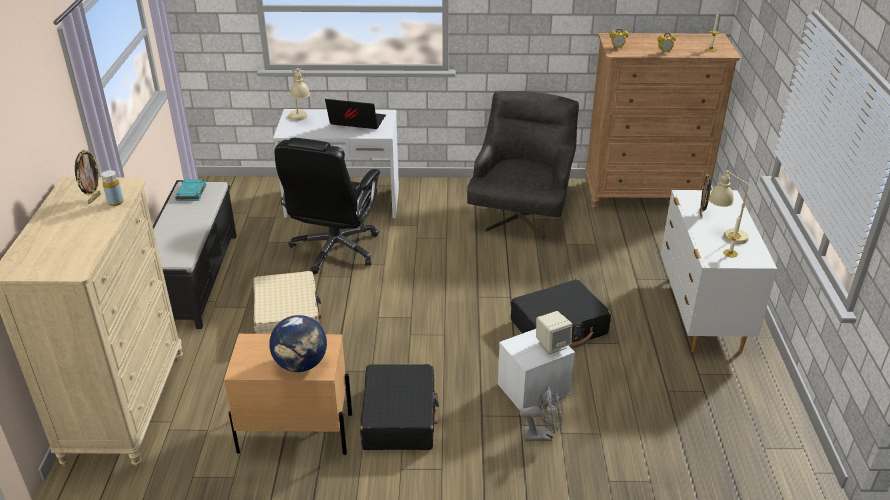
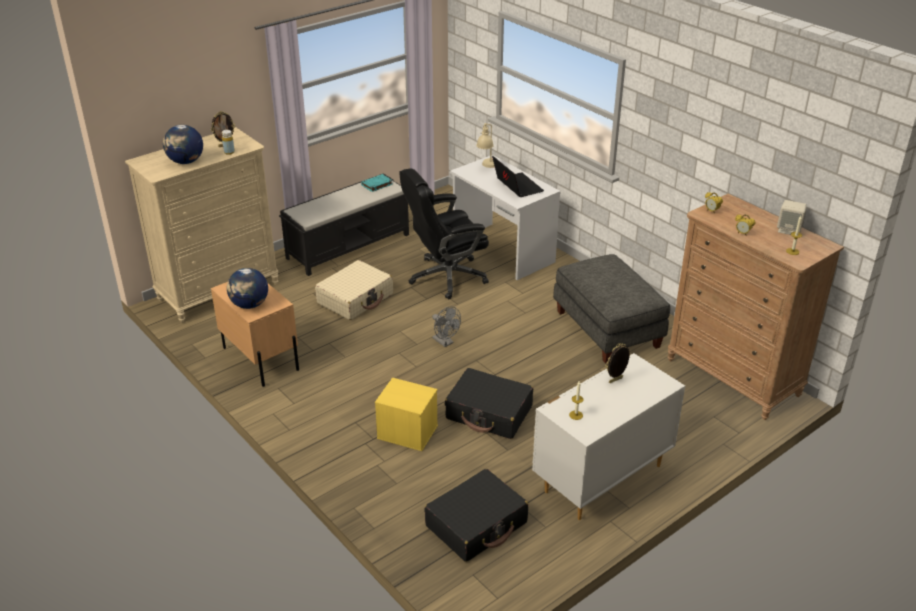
camera: 50 degrees right, 0 degrees up
black suitcase [360,364,439,450] -> black suitcase moved to [424,469,528,562]
grey armchair [467,91,579,239] -> grey ottoman [553,254,670,364]
white storage box [497,329,575,410] -> yellow storage box [375,377,438,451]
grey fan [519,385,563,441] -> grey fan moved to [432,307,461,347]
beige speaker [536,311,572,355] -> beige speaker moved to [777,200,807,235]
beige table lamp [709,170,749,244] -> none
none -> globe [163,125,203,164]

